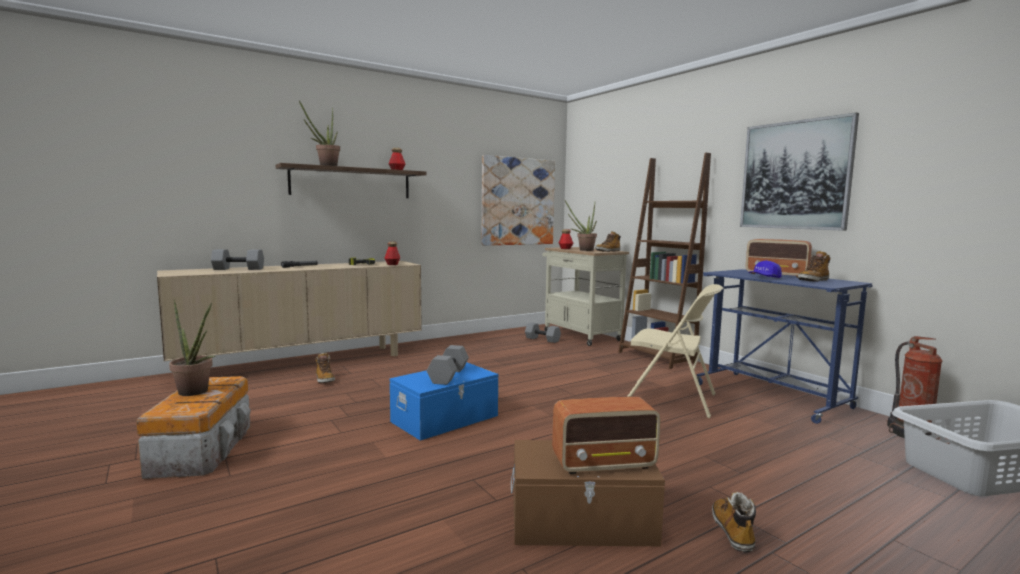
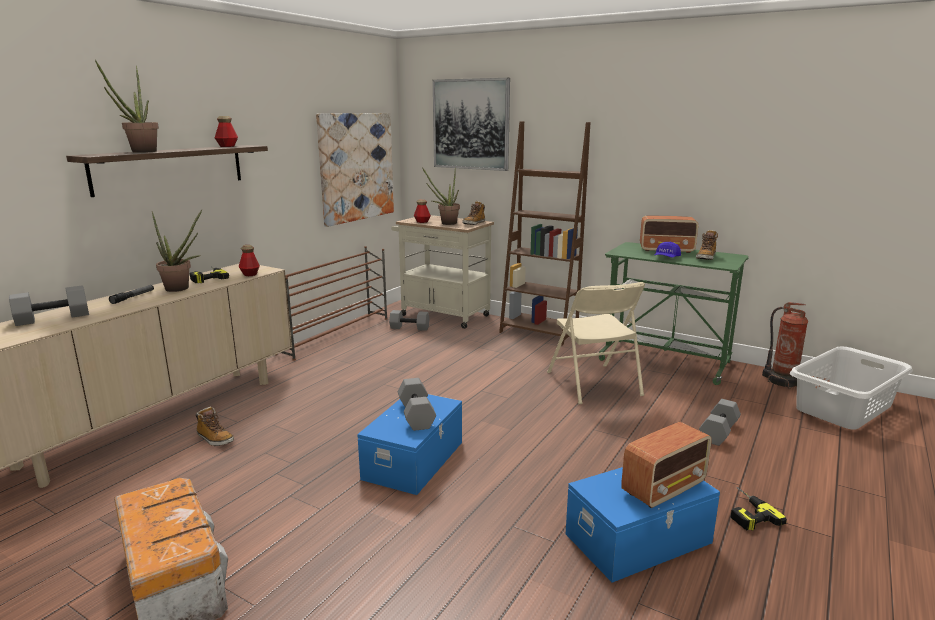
camera: 25 degrees left, 10 degrees up
potted plant [169,300,216,396] -> potted plant moved to [152,210,202,292]
brown storage box [511,440,665,546] -> blue storage box [566,467,720,582]
beige chair [627,284,724,418] -> beige chair turned 75 degrees clockwise [547,282,645,404]
blue desk [697,269,872,424] -> green desk [599,242,749,385]
boot [712,492,756,552] -> power drill [731,487,787,531]
picture [740,112,859,231] -> picture moved to [433,78,510,171]
none -> brown shoe rack [276,246,387,361]
none -> grey dumbbell [699,399,741,446]

